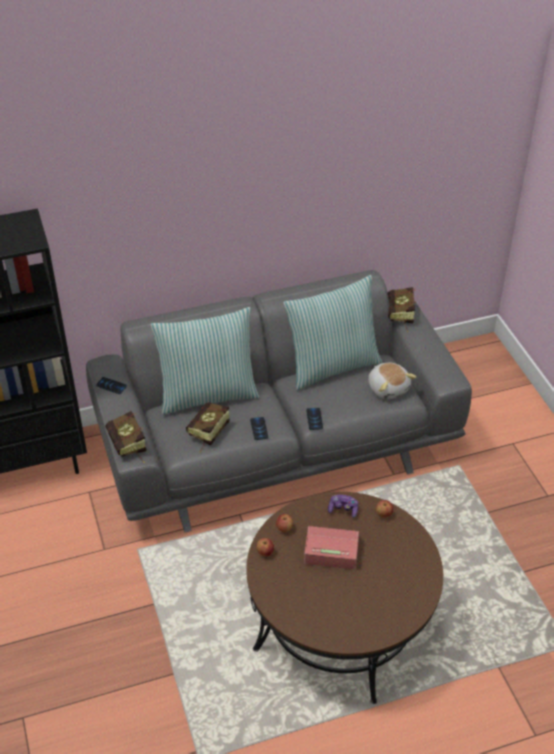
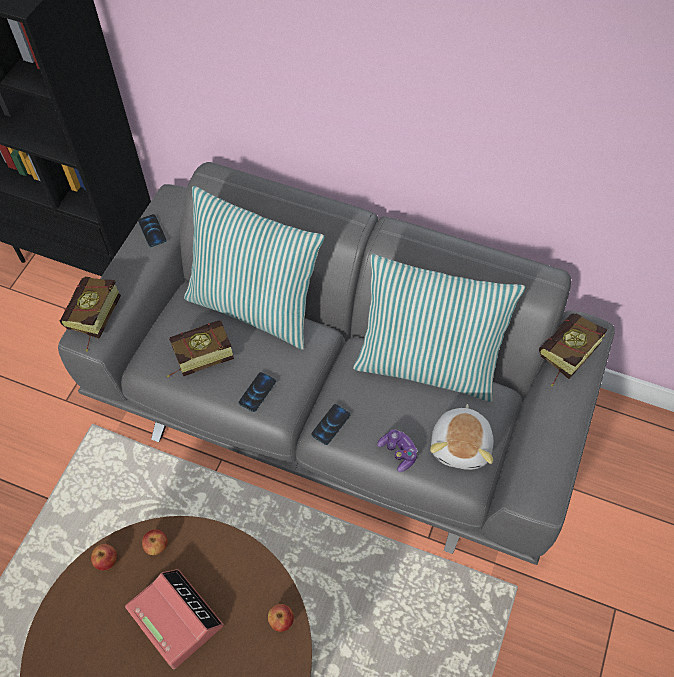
camera: 40 degrees right, 15 degrees up
game controller [328,495,358,518] -> game controller moved to [377,429,418,472]

